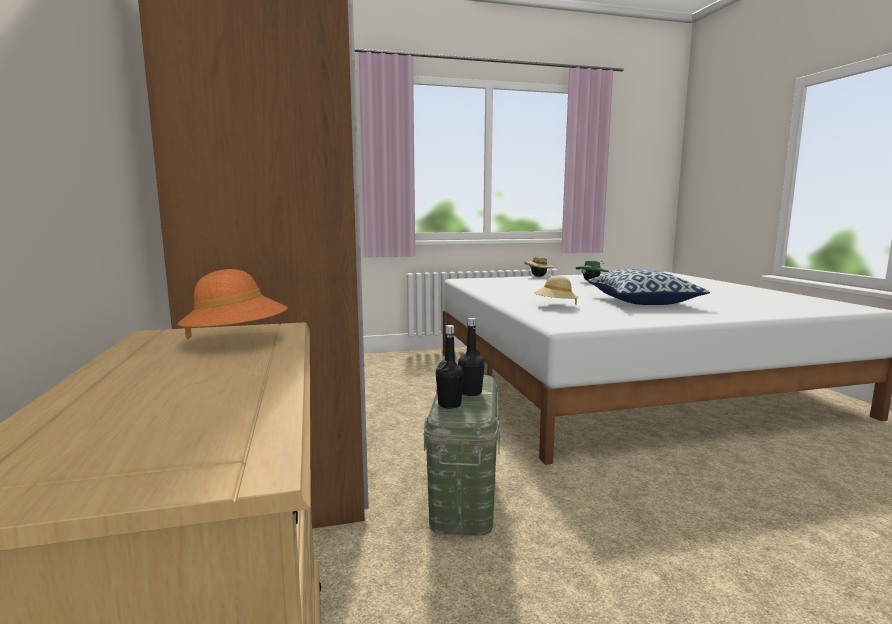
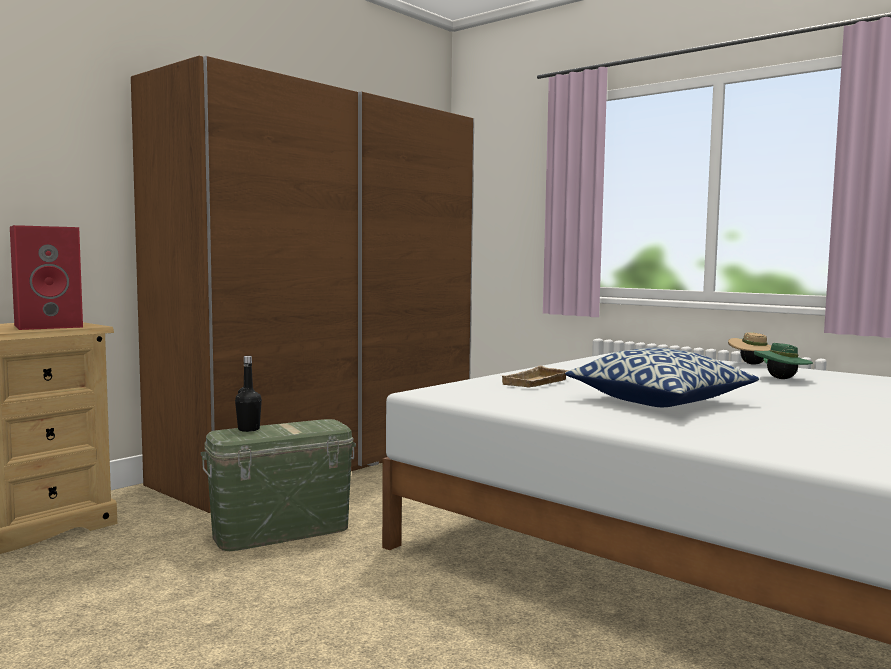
camera: 55 degrees right, 5 degrees down
orange hat [177,269,288,340] -> red speaker [10,225,83,330]
black bottle [458,318,485,396] -> none
beige hat [534,276,578,305] -> beige tray [500,366,569,388]

